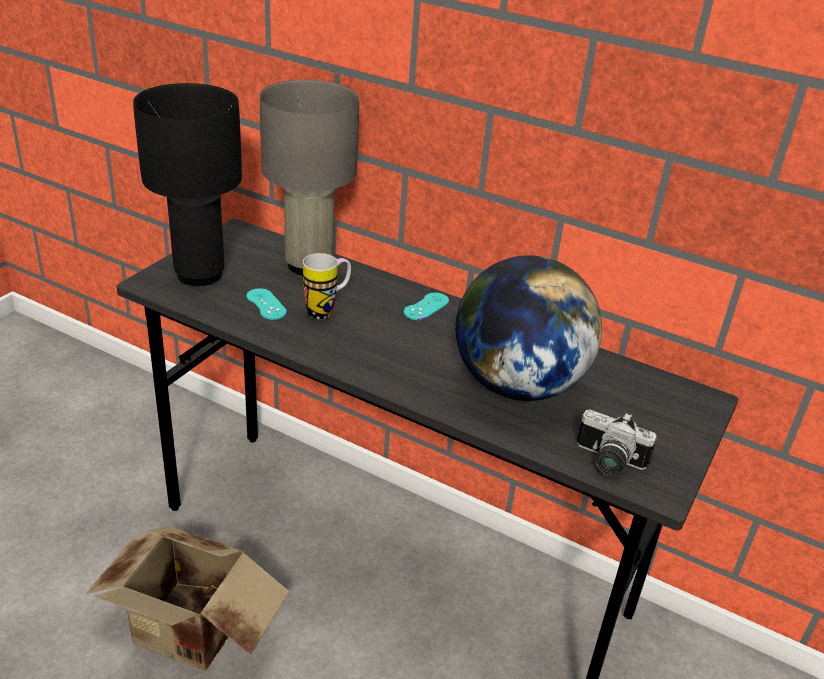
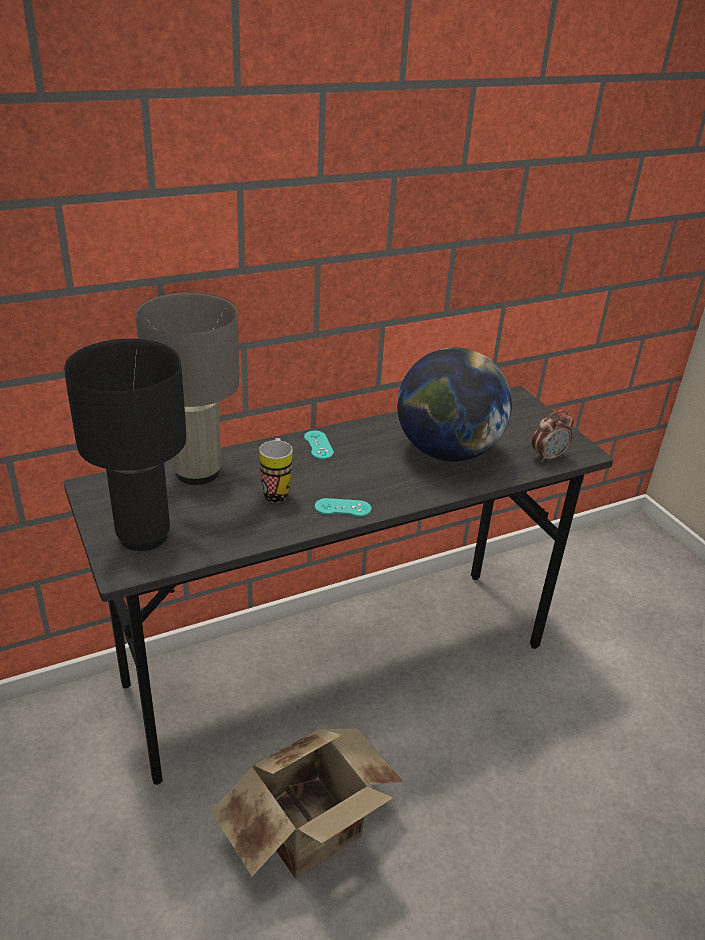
camera: 55 degrees left, 0 degrees up
turquoise game controller [247,288,287,320] -> turquoise game controller moved to [315,498,372,517]
camera [577,409,657,476] -> alarm clock [532,410,574,463]

